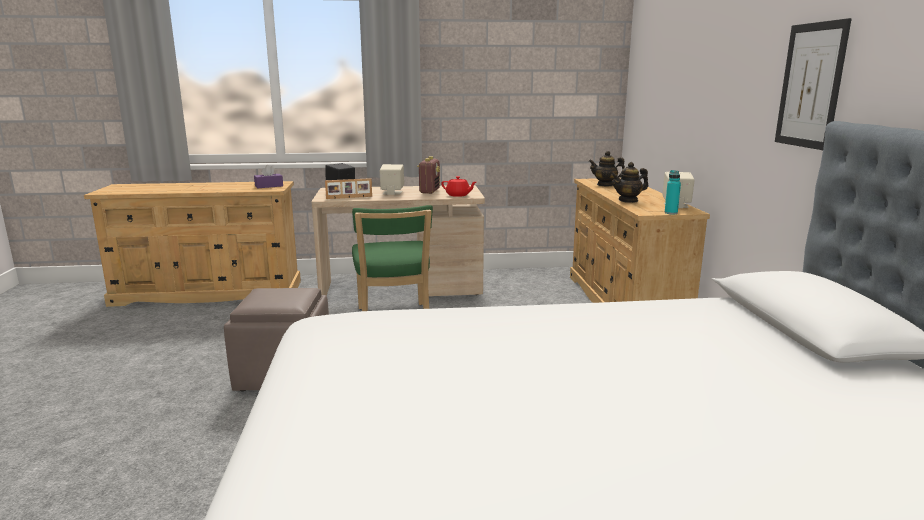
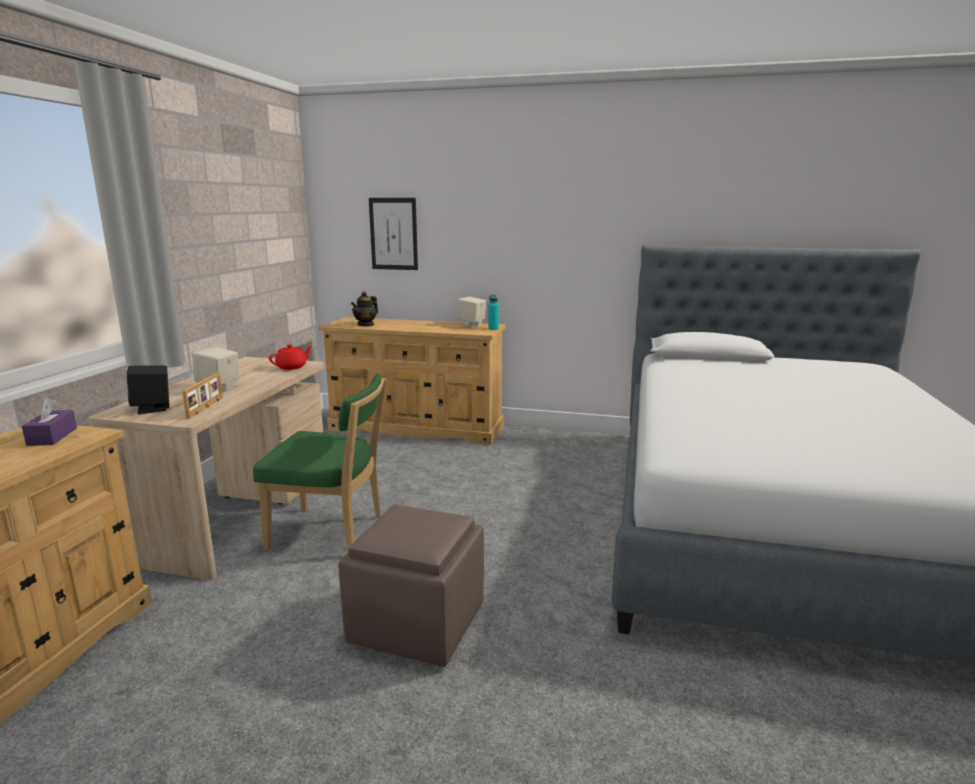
camera: 70 degrees left, 0 degrees up
radio [417,156,440,194] -> none
teapot [611,162,648,203] -> none
picture [775,18,852,150] -> picture moved to [369,198,418,270]

